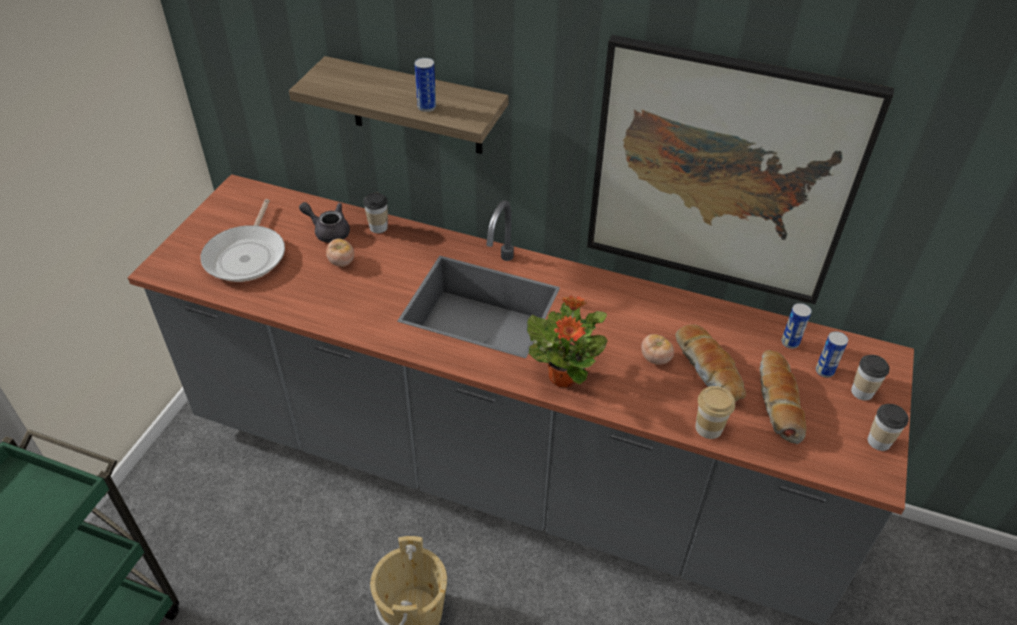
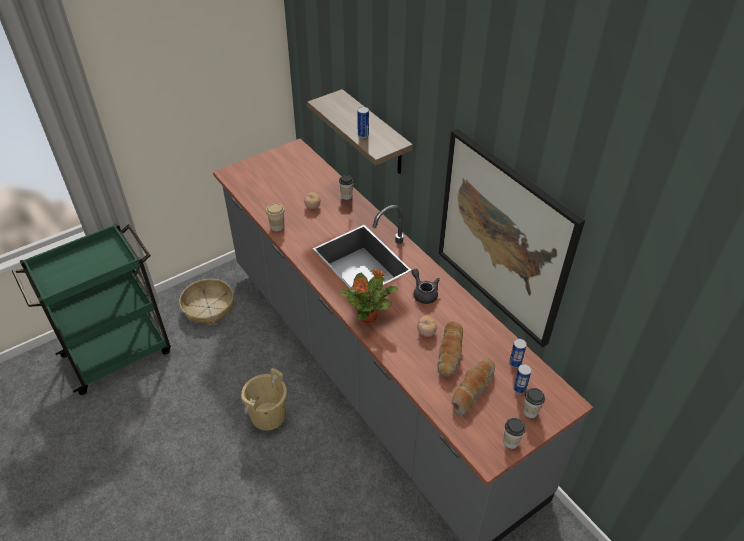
camera: 35 degrees right, 0 degrees up
frying pan [200,199,285,282] -> none
grey teapot [299,202,350,243] -> grey teapot moved to [411,269,440,304]
cup [695,386,735,439] -> cup moved to [266,203,285,231]
none -> basket [179,279,233,325]

